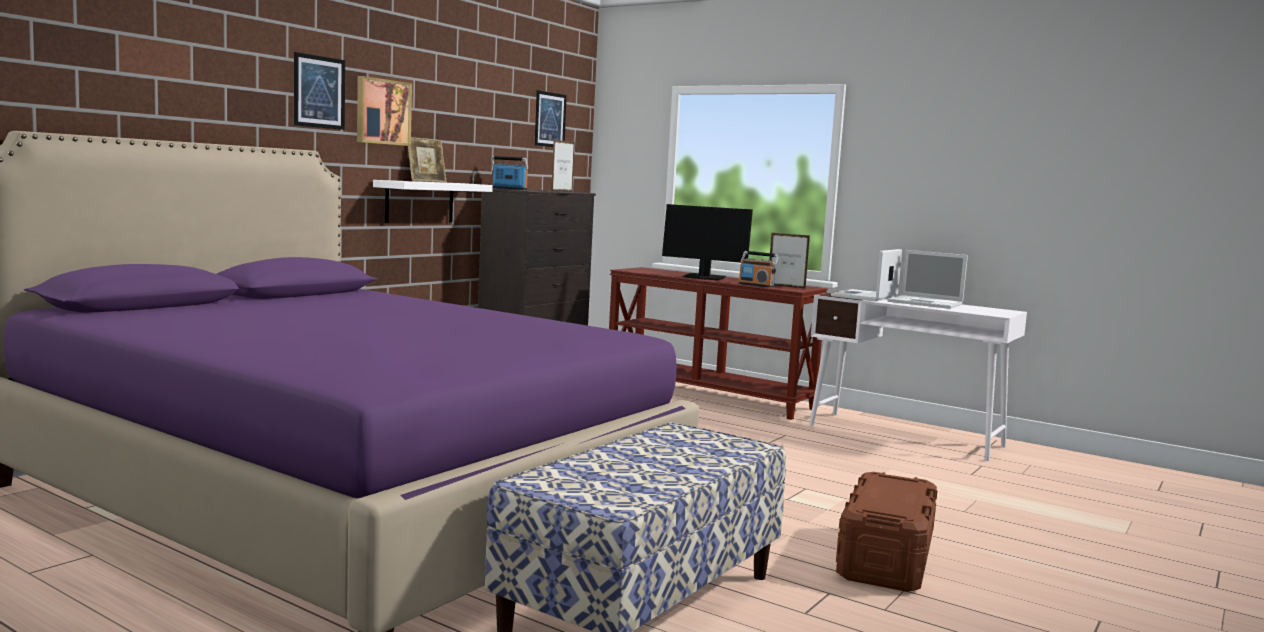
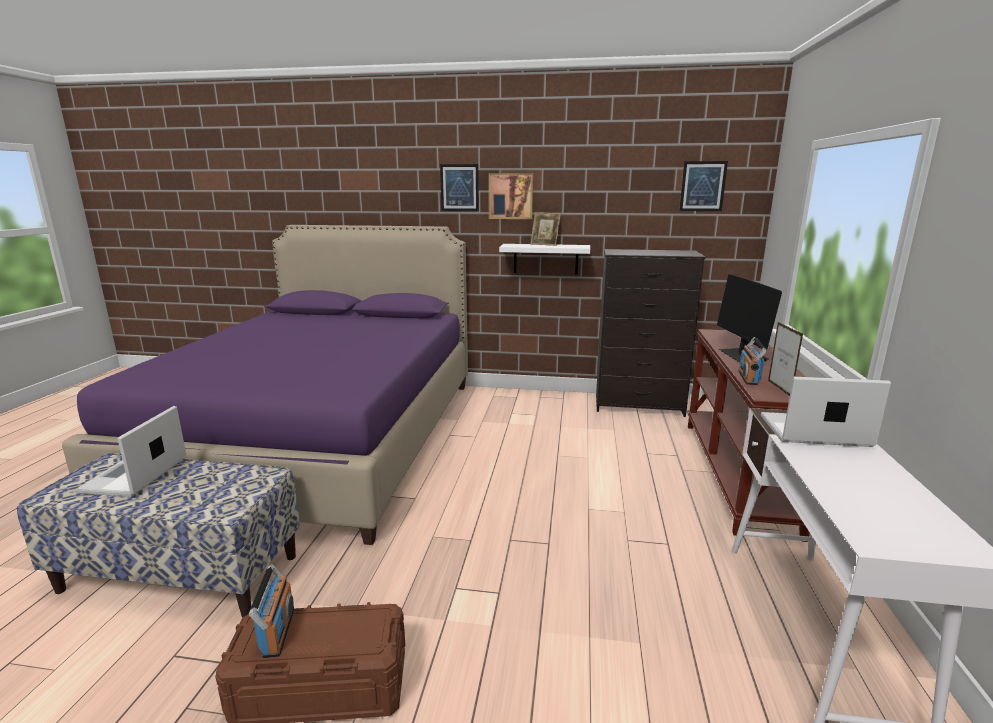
camera: 65 degrees right, 10 degrees up
radio [491,156,528,190] -> radio moved to [249,564,294,658]
picture frame [552,140,575,192] -> none
laptop [888,250,968,309] -> laptop moved to [75,406,187,497]

